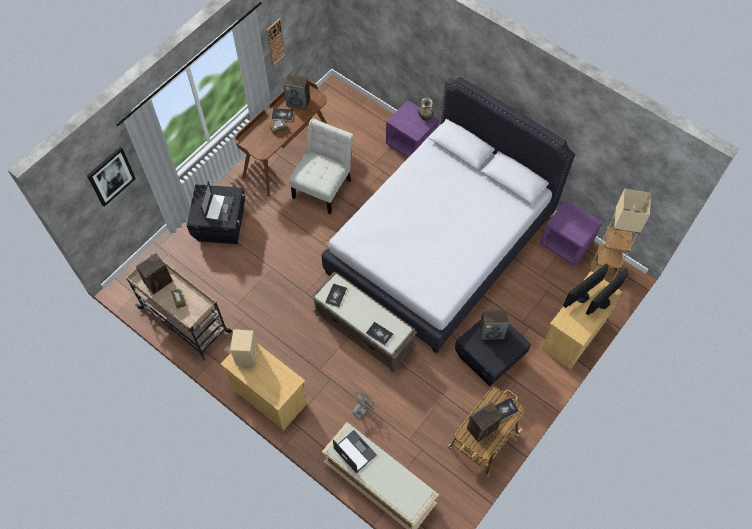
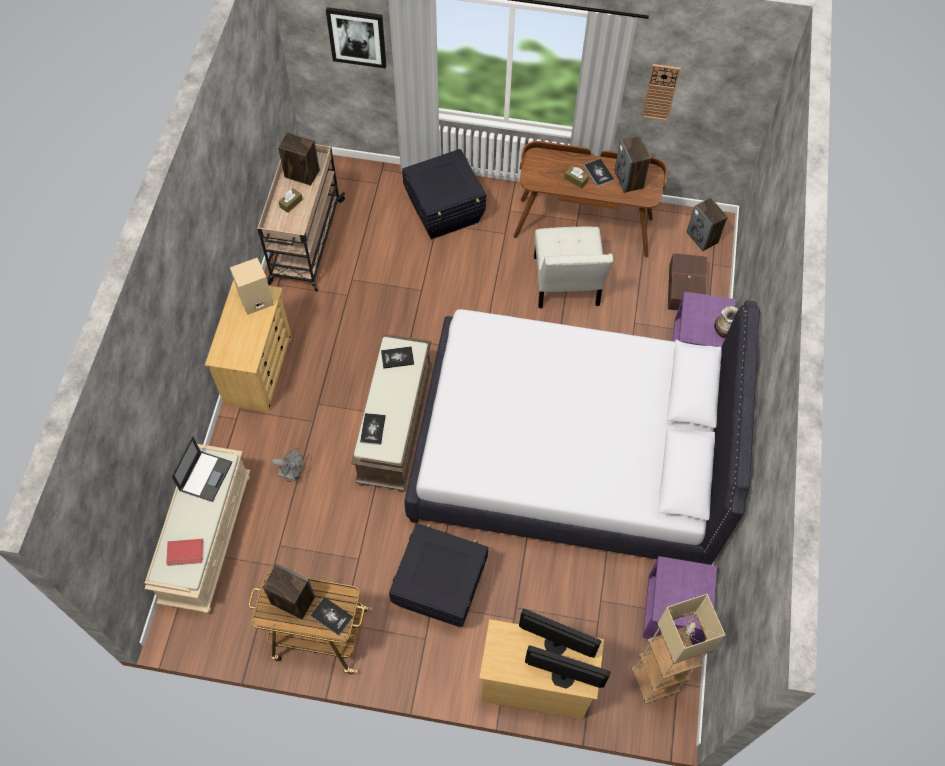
camera: 60 degrees right, 0 degrees up
laptop [200,181,234,222] -> none
white chair [289,118,353,214] -> white chair turned 90 degrees clockwise [534,227,613,308]
speaker [479,308,509,340] -> speaker moved to [687,198,728,251]
none -> red book [166,539,203,566]
none -> brown storage box [668,253,707,311]

